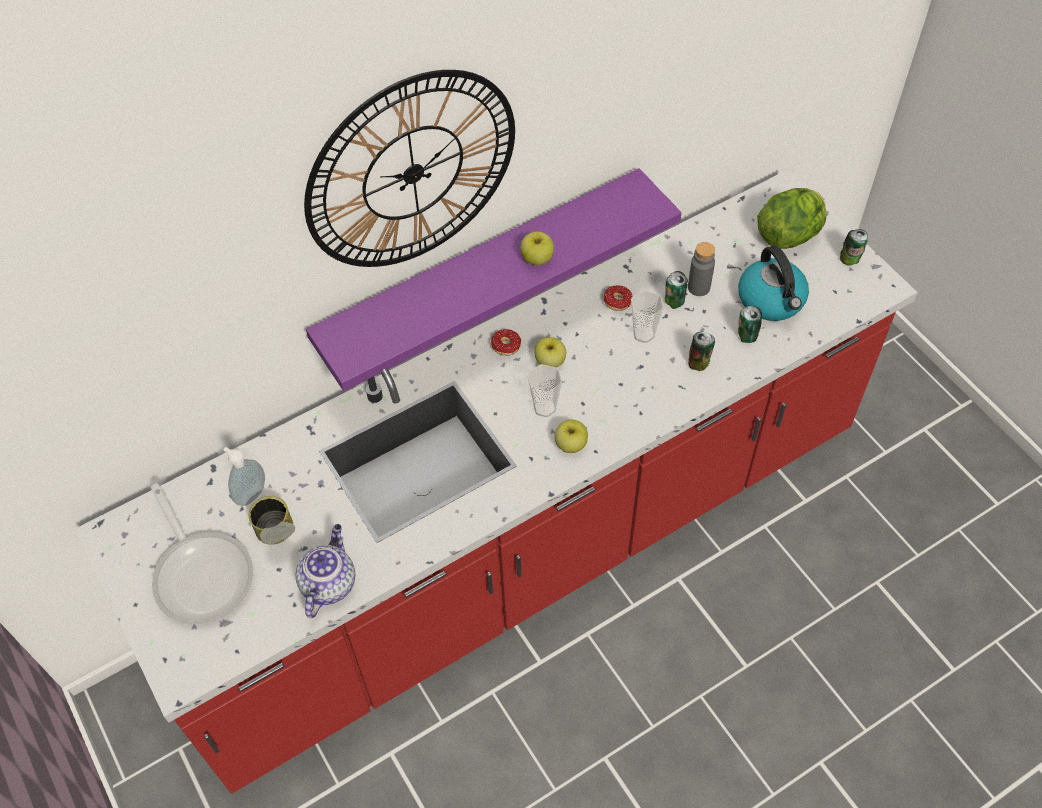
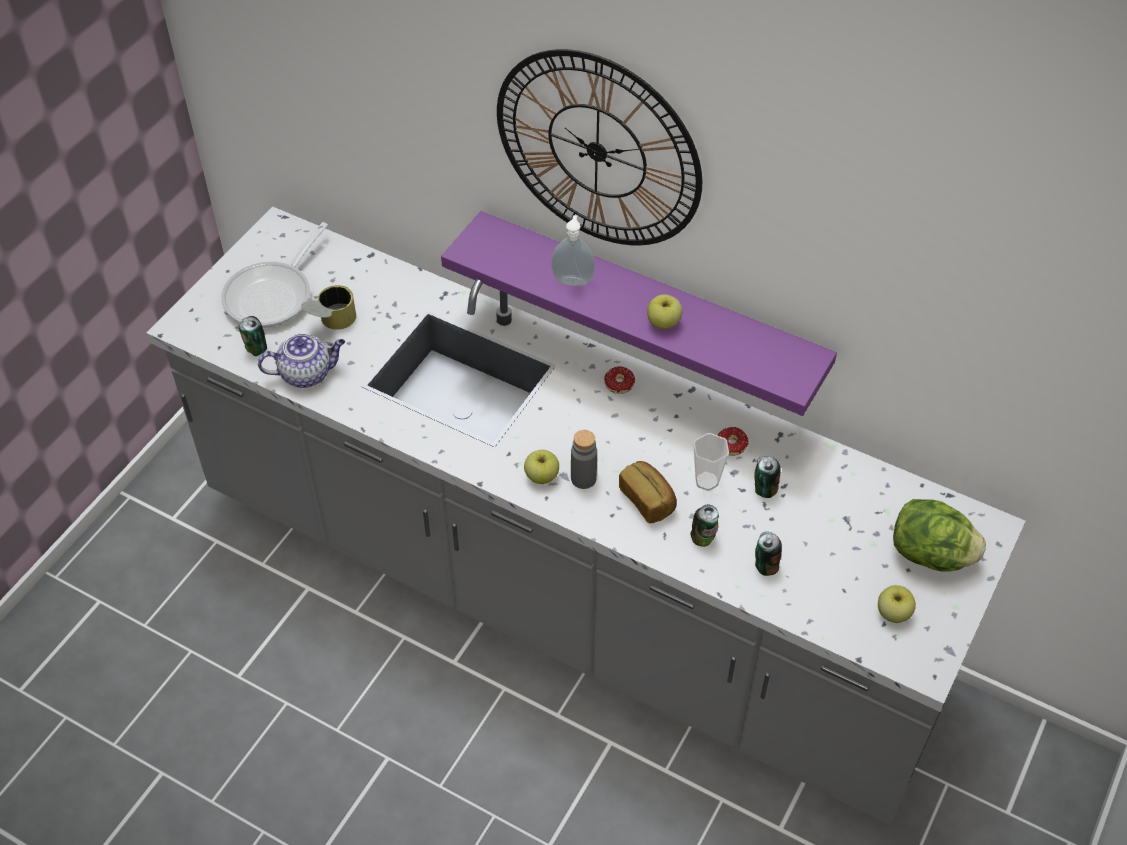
camera: 60 degrees right, 5 degrees down
red counter [75,169,918,794] -> grey counter [146,206,1026,825]
soap dispenser [224,447,265,506] -> soap dispenser moved to [551,215,595,286]
cup [527,364,562,417] -> none
apple [534,337,566,368] -> apple moved to [878,585,916,623]
grey bottle [688,242,715,296] -> grey bottle moved to [571,430,597,489]
kettle [738,246,809,321] -> none
can [840,229,868,266] -> can moved to [239,316,267,356]
none -> bread [619,461,677,523]

